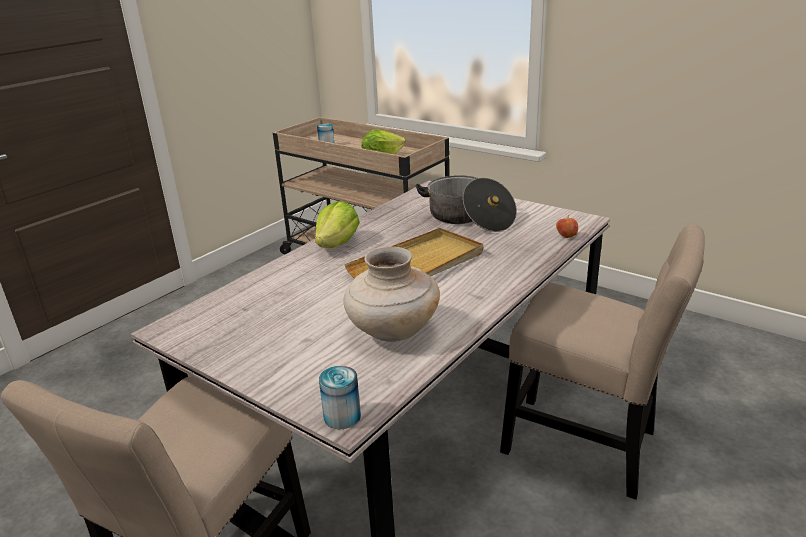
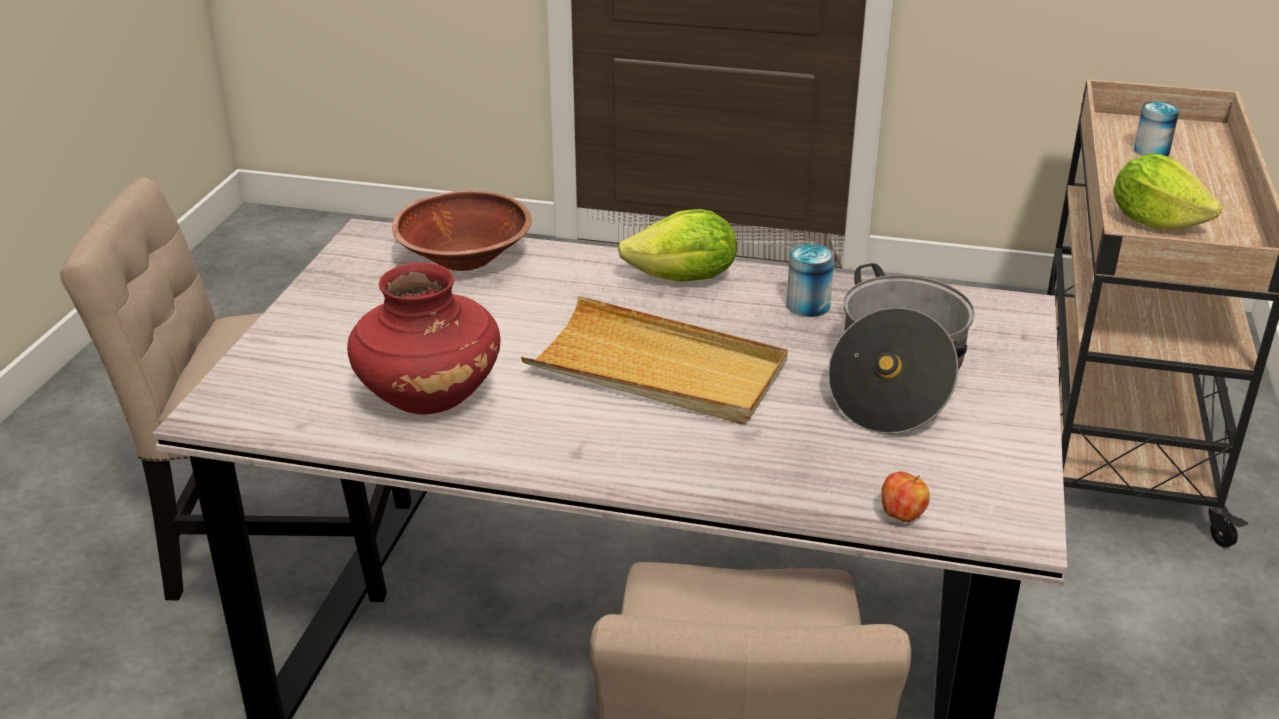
camera: 65 degrees right, 5 degrees up
can [319,366,361,429] -> can moved to [786,244,835,317]
beige vase [344,247,440,342] -> red vase [347,262,500,415]
none -> brown bowl [392,191,531,271]

